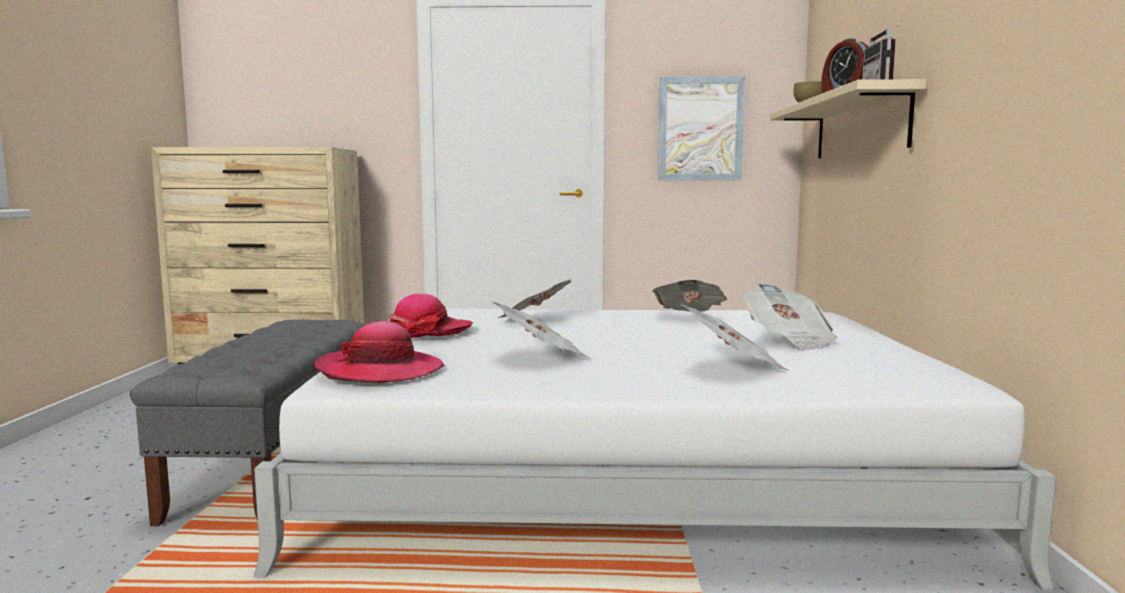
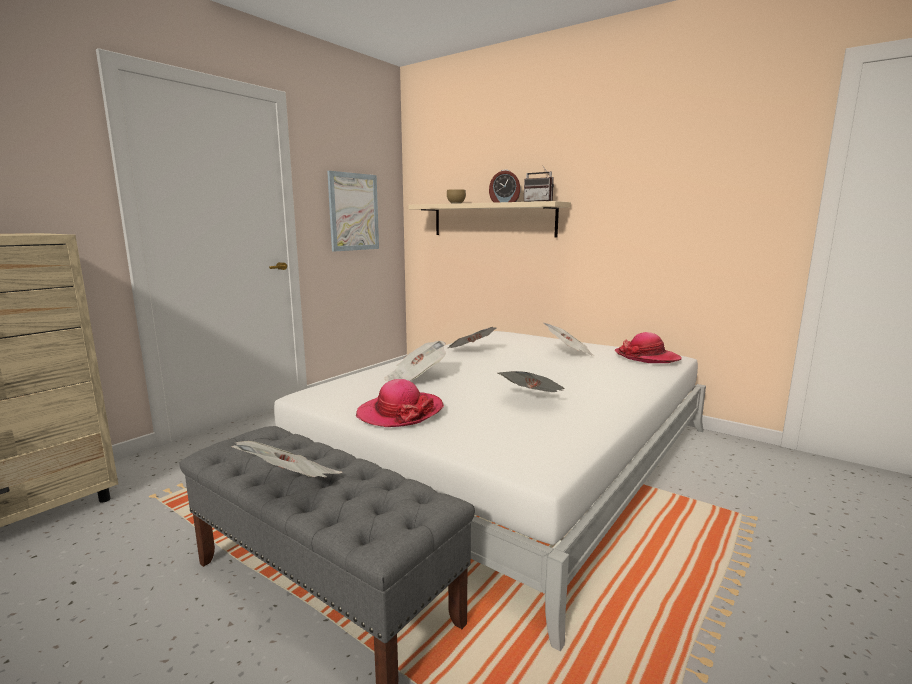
camera: 55 degrees left, 5 degrees up
hat [314,321,445,383] -> hat moved to [614,332,682,363]
newspaper [682,305,788,370] -> newspaper moved to [231,441,342,477]

